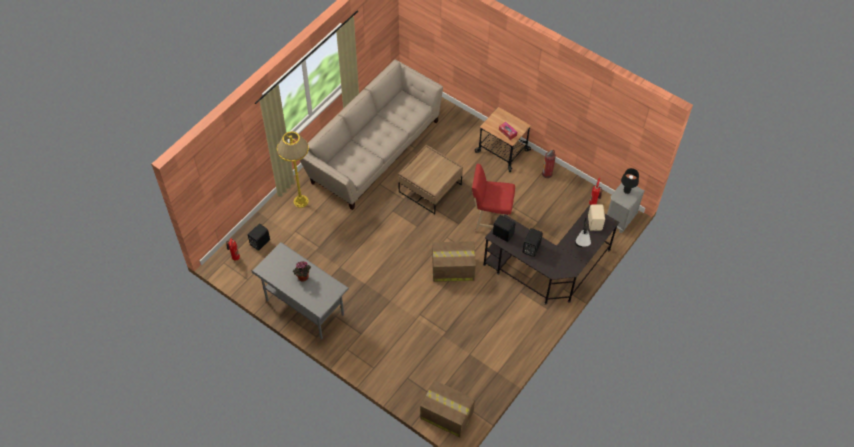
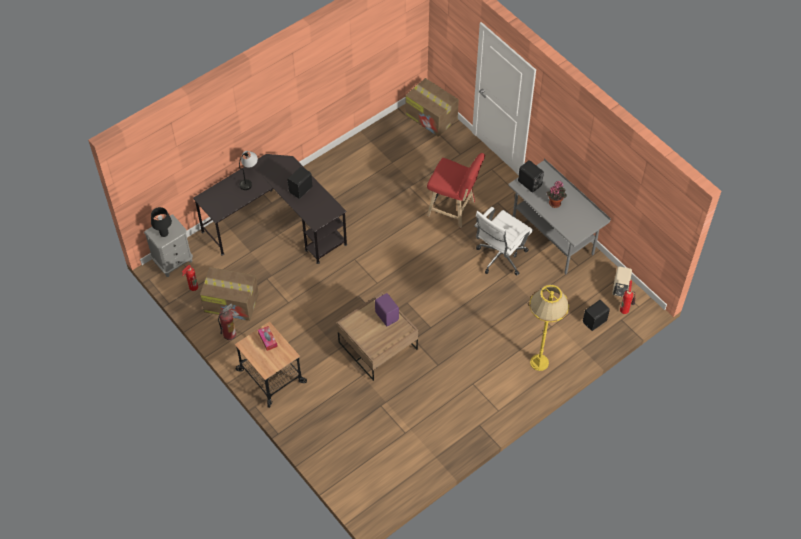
camera: 165 degrees left, 0 degrees up
beige sofa [300,59,443,210] -> none
cardboard box [432,241,476,282] -> cardboard box moved to [200,267,259,321]
red stool [472,164,515,232] -> red stool moved to [427,153,485,228]
black speaker [493,215,516,242] -> black speaker moved to [518,160,544,193]
beige speaker [588,204,605,231] -> beige speaker moved to [612,266,632,297]
none -> purple speaker [375,293,399,326]
none -> white office chair [474,207,533,276]

